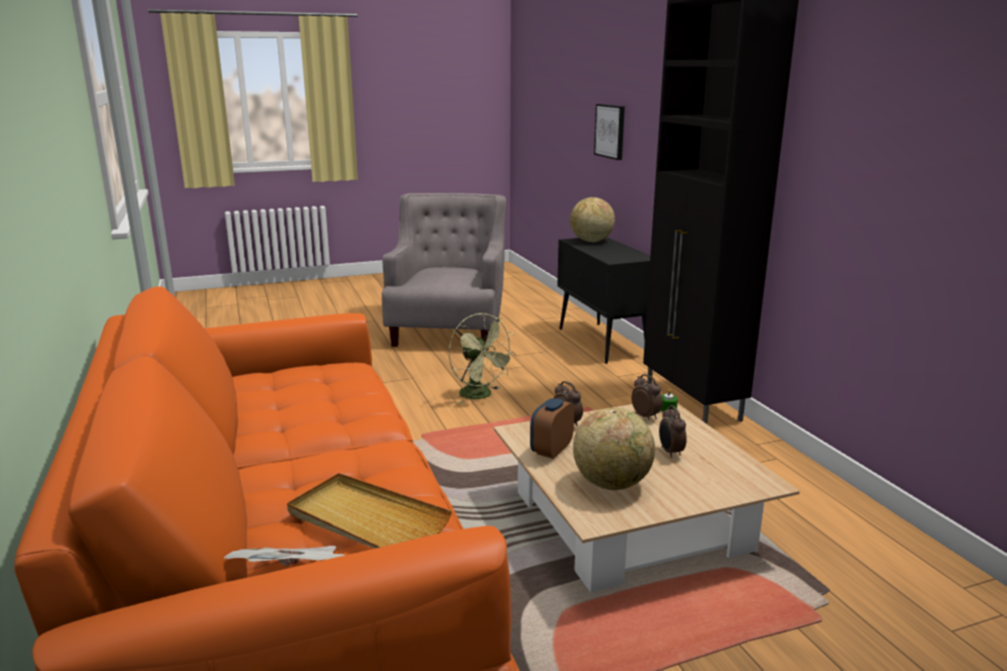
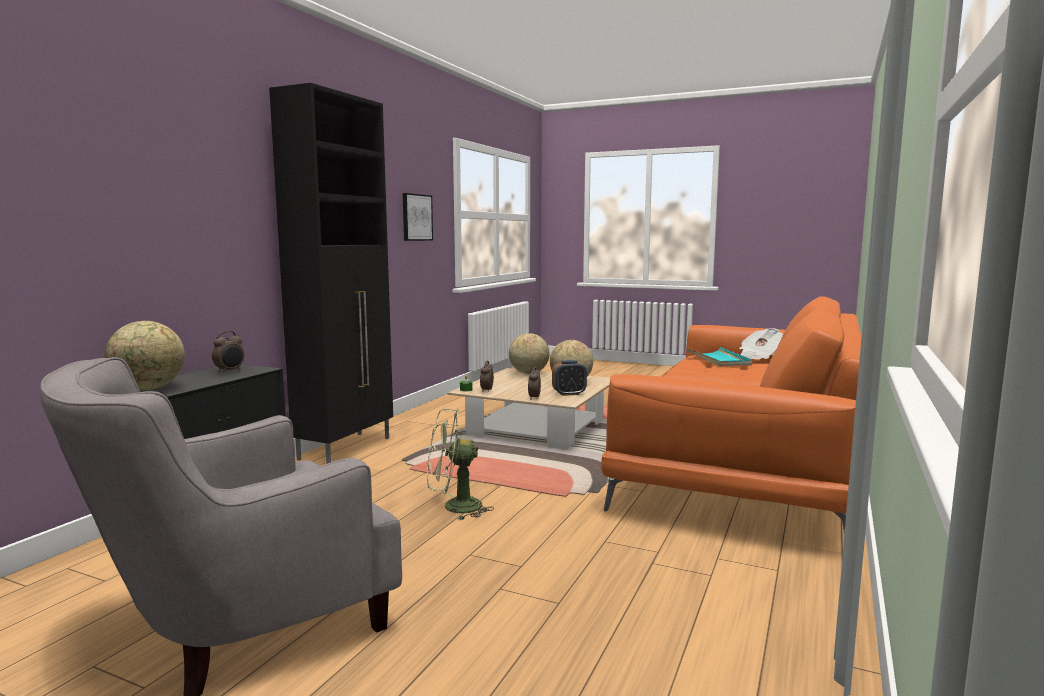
camera: 135 degrees left, 10 degrees down
beige tray [287,473,452,549] -> turquoise tray [687,347,752,367]
green fan [449,313,516,404] -> green fan turned 105 degrees counterclockwise [427,409,494,520]
picture [594,104,625,160] -> picture moved to [402,193,433,241]
alarm clock [659,405,687,458] -> alarm clock moved to [212,331,244,373]
none -> globe [509,333,549,374]

